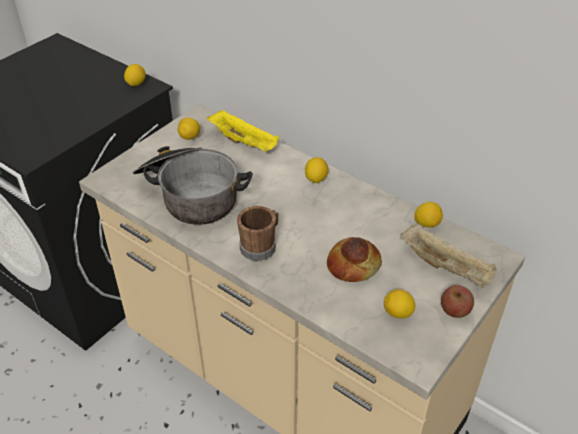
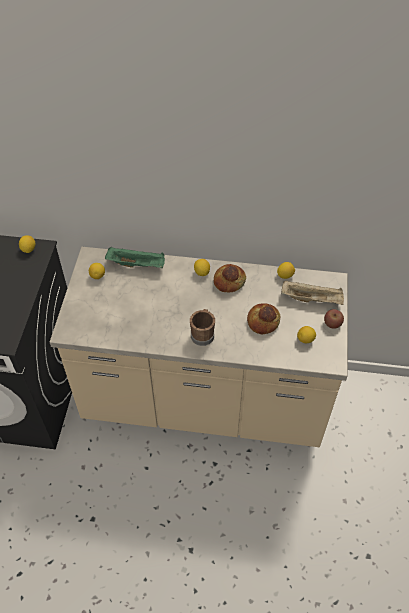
camera: 30 degrees left, 10 degrees up
cooking pot [133,146,253,225] -> none
yellow tray [207,110,279,152] -> green tray [105,247,165,268]
none -> bread [214,264,246,292]

